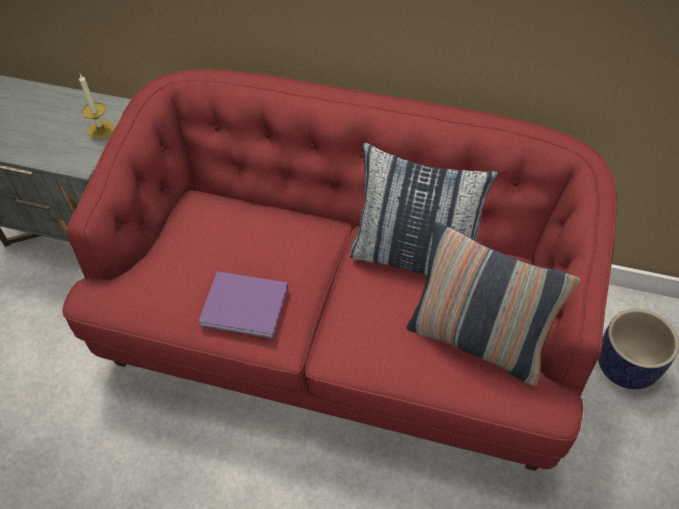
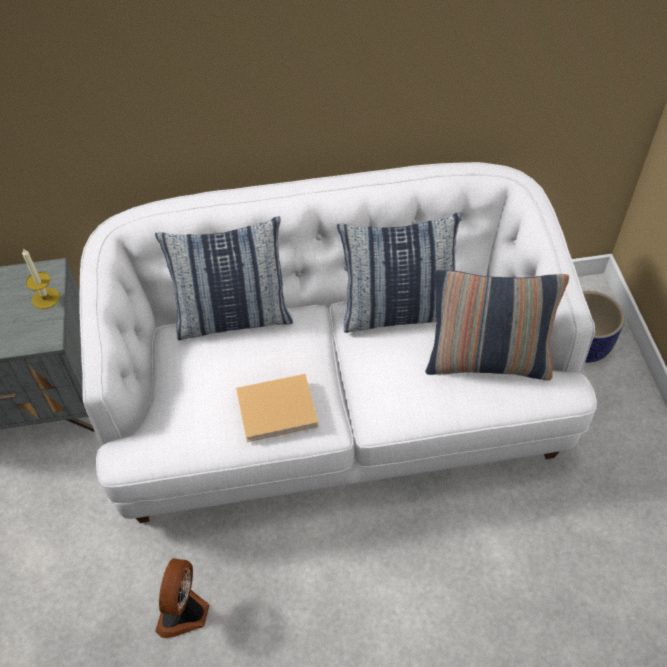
camera: 25 degrees left, 0 degrees up
red sofa [62,69,617,471] -> white sofa [79,162,597,523]
purple book [198,271,288,339] -> beige book [236,374,318,442]
none -> pillow [155,216,293,340]
none -> fan [155,558,210,638]

